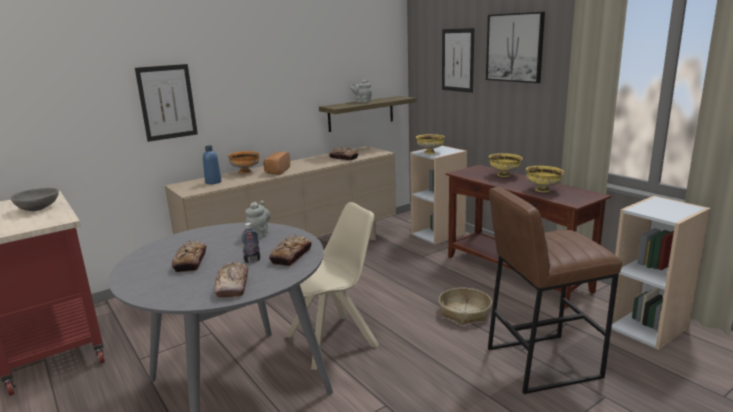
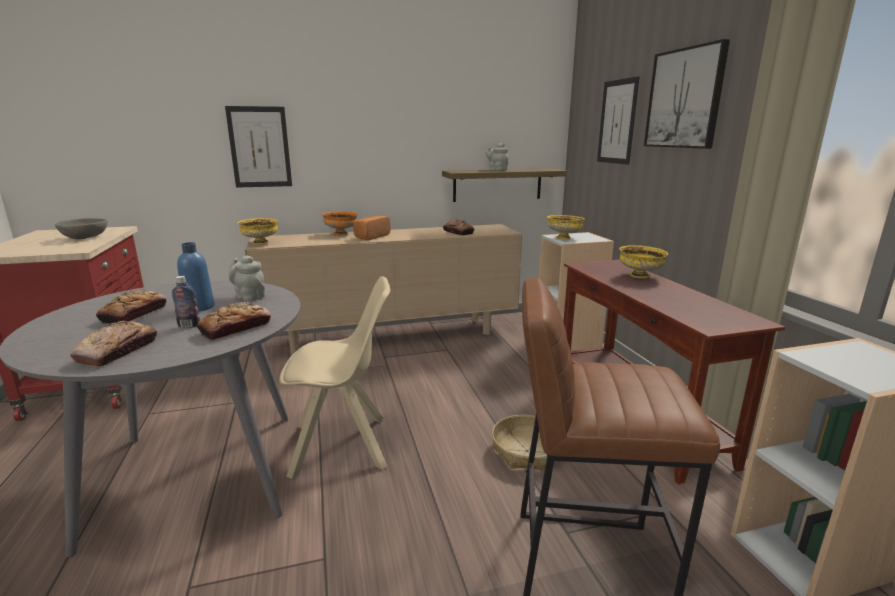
camera: 20 degrees right, 0 degrees up
blue bottle [203,146,221,184] -> blue bottle moved to [177,242,214,312]
grey teapot [246,201,271,238] -> grey teapot turned 75 degrees counterclockwise [229,255,265,301]
yellow bowl [526,166,564,192] -> yellow bowl moved to [238,218,278,245]

